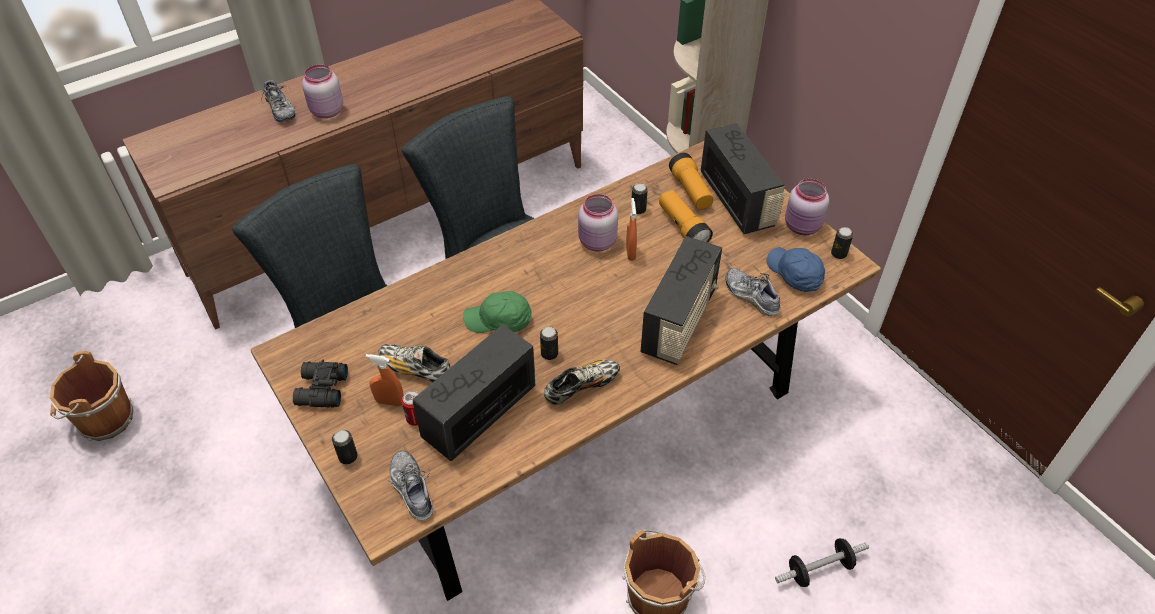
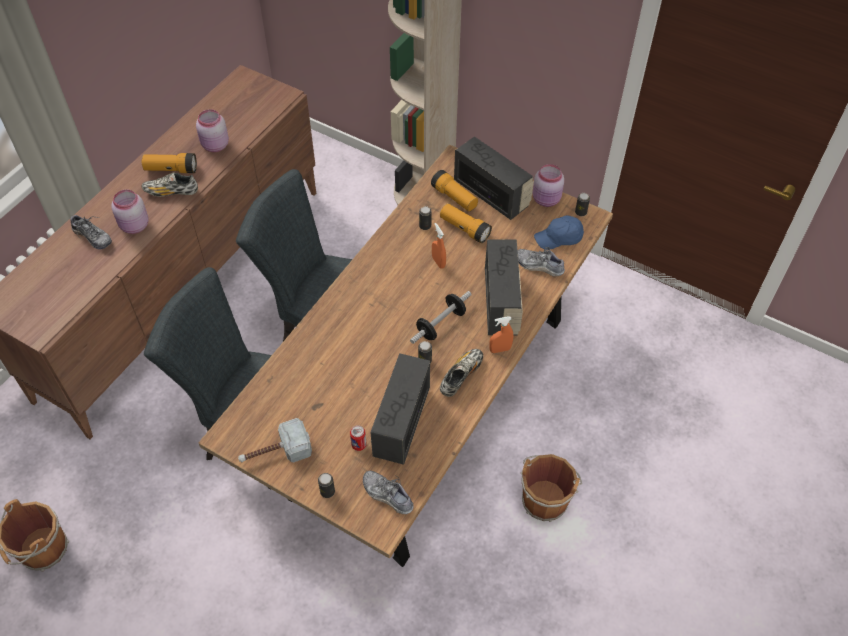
camera: 25 degrees left, 5 degrees up
black binoculars [293,359,348,407] -> hammer [238,418,312,462]
orange spray bottle [366,354,404,407] -> orange spray bottle moved to [489,317,513,353]
shoe [378,344,451,383] -> shoe moved to [142,173,198,197]
green cap [463,291,532,333] -> none
pink jar [578,194,618,251] -> pink jar moved to [196,109,229,152]
blue cap [767,247,825,292] -> blue cap turned 45 degrees counterclockwise [534,215,584,250]
dumbbell [775,538,869,587] -> dumbbell moved to [410,291,472,344]
none -> flashlight [142,153,197,173]

